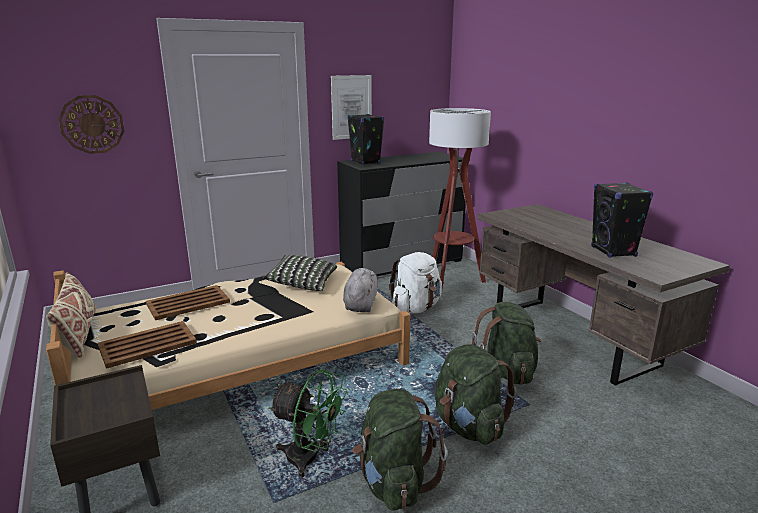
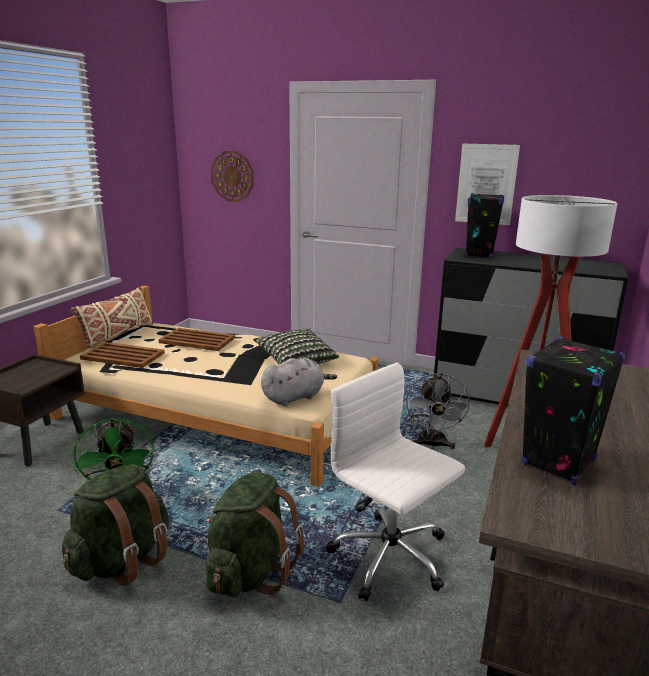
camera: 50 degrees right, 0 degrees up
white backpack [389,252,442,314] -> grey fan [406,373,471,449]
green backpack [472,302,541,385] -> white office chair [326,362,465,601]

